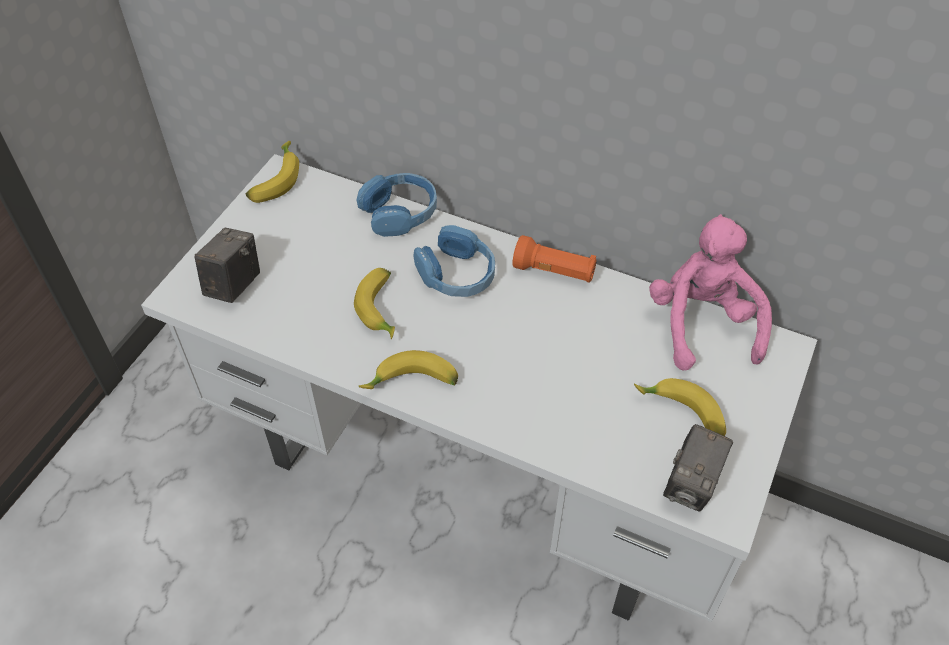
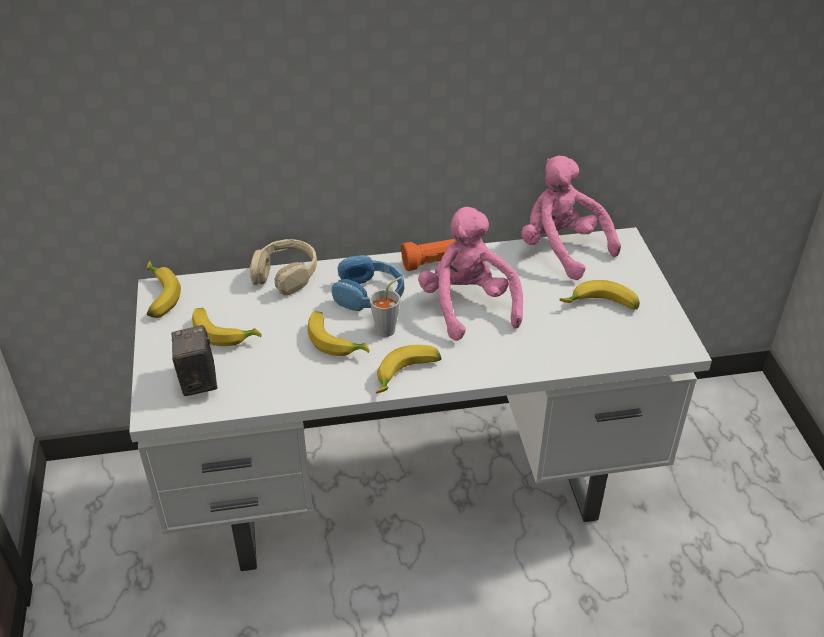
camera: 35 degrees left, 10 degrees down
blue headphones [356,173,437,237] -> beige headphones [250,239,317,295]
camera [663,424,733,512] -> none
none -> banana [192,308,262,346]
none -> grey cup [370,276,402,337]
none -> pink plush toy [418,207,523,341]

